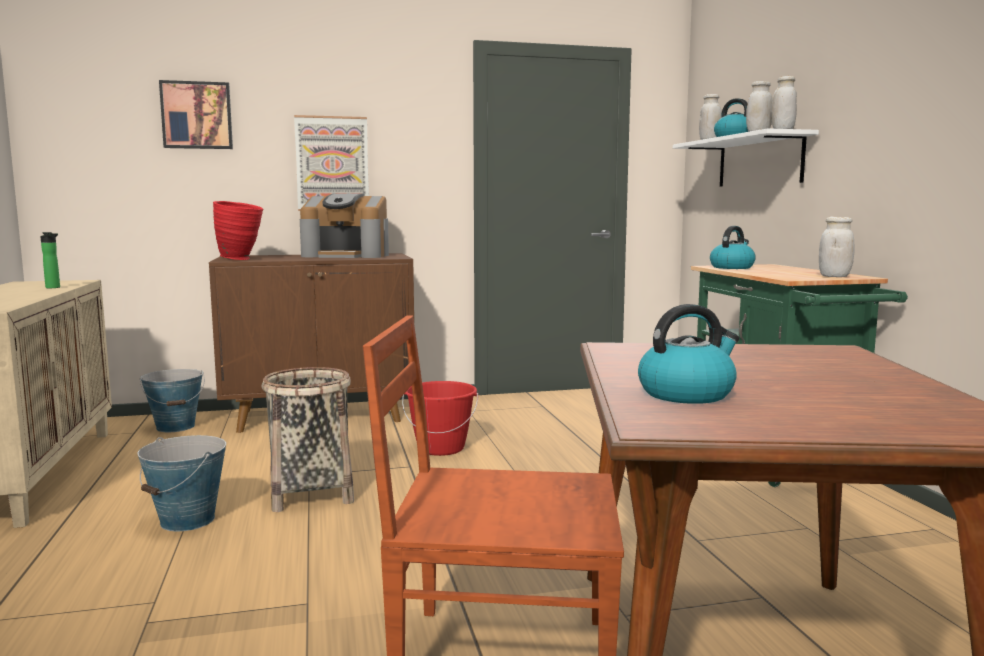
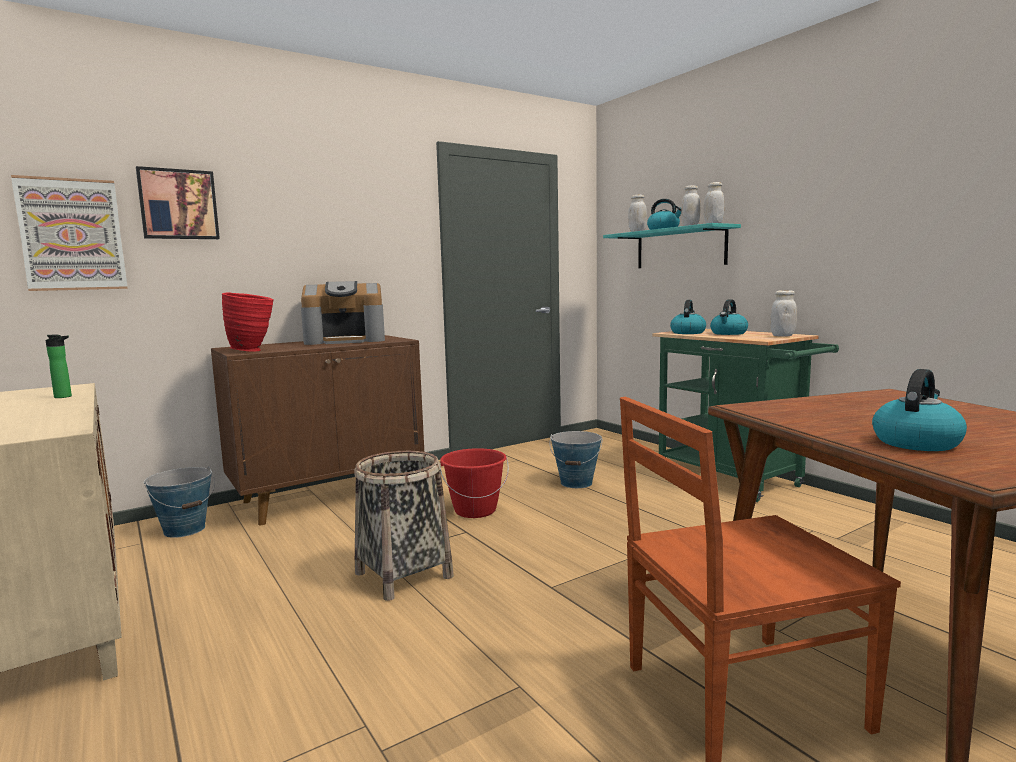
camera: 20 degrees left, 0 degrees up
bucket [137,435,226,531] -> bucket moved to [550,431,603,488]
picture [294,115,369,211] -> picture moved to [11,175,128,291]
white shelf [673,128,819,187] -> turquoise shelf [603,223,741,268]
none -> kettle [710,299,748,335]

